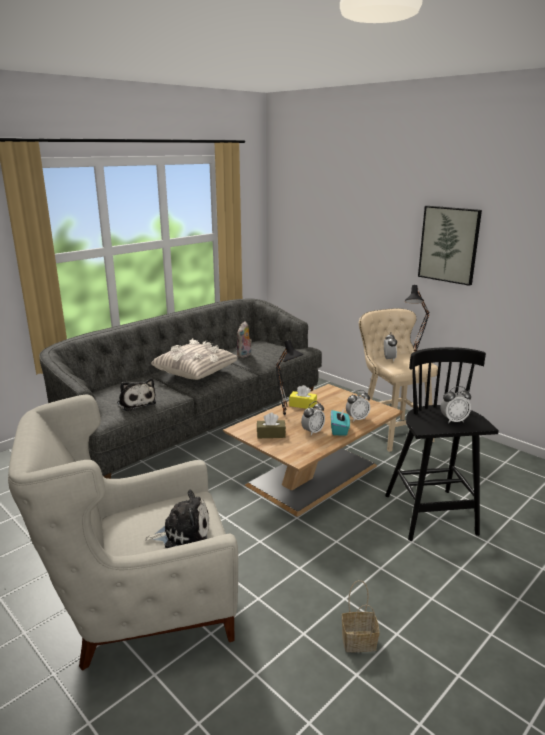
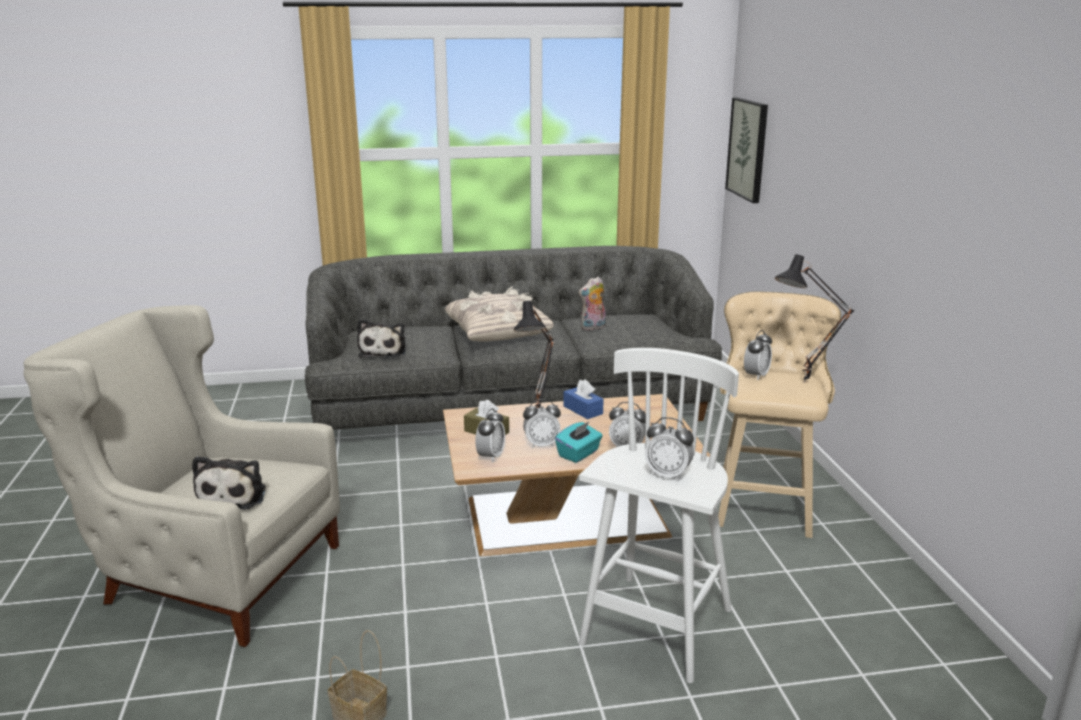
camera: 35 degrees right, 0 degrees up
plush toy [145,489,209,548] -> plush toy turned 60 degrees clockwise [192,456,266,510]
yellow tissue box [289,385,317,409] -> blue tissue box [563,379,604,419]
black stool [385,347,499,541] -> white stool [579,348,739,683]
picture [418,206,482,286] -> picture moved to [725,98,768,203]
none -> alarm clock [475,408,505,463]

